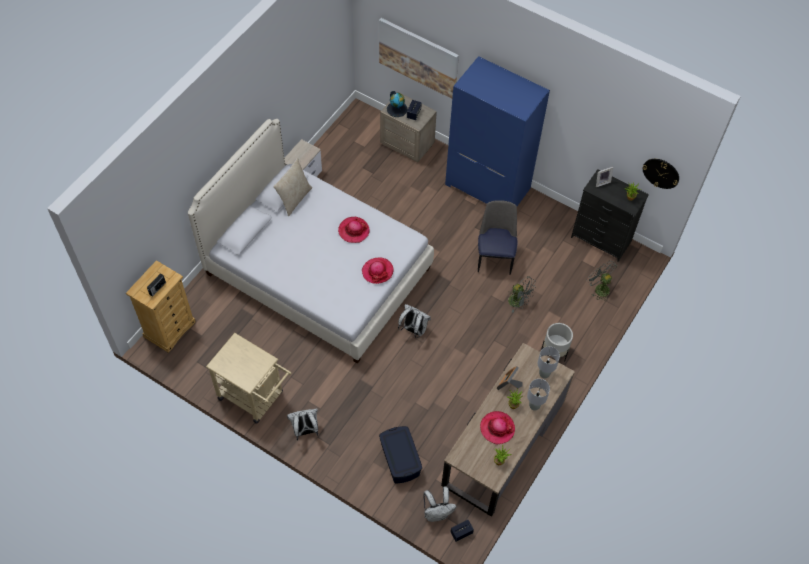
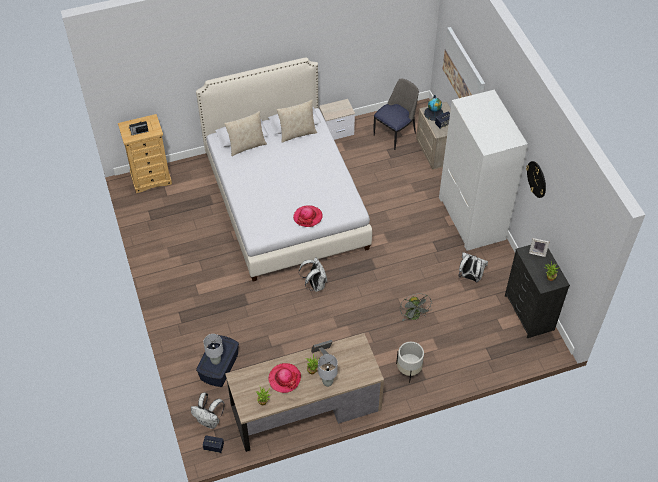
camera: 40 degrees right, 5 degrees down
beige cart [206,333,292,424] -> none
white backpack [287,409,318,441] -> white backpack moved to [459,252,488,283]
hat [338,217,369,243] -> none
blue wardrobe [445,56,550,206] -> white wardrobe [439,90,528,251]
chair [478,200,518,275] -> chair moved to [374,79,419,150]
grey table lamp [537,346,560,379] -> grey table lamp moved to [203,334,223,365]
grey fan [587,261,617,301] -> none
wall clock [643,159,679,189] -> wall clock moved to [526,161,546,198]
none -> beige pillow [224,111,267,156]

